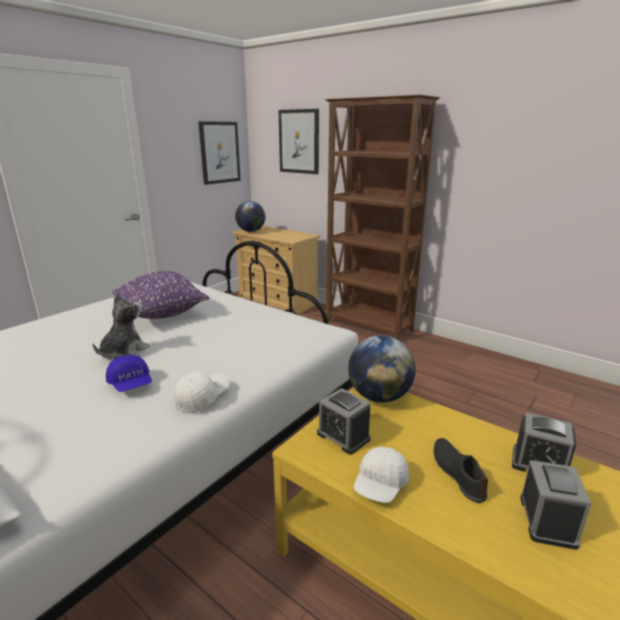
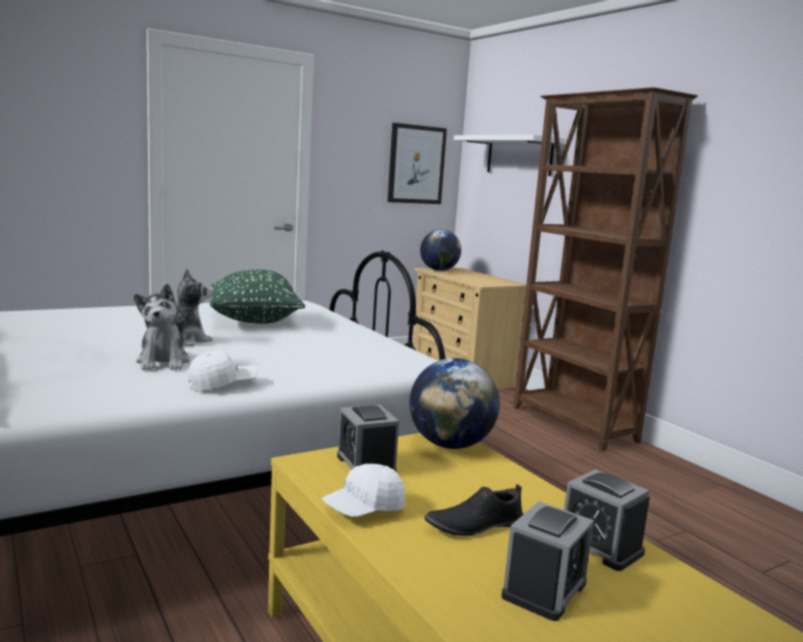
camera: 20 degrees right, 10 degrees down
blue cap [106,355,152,392] -> plush toy [134,284,190,370]
purple pillow [112,271,209,319] -> green pillow [208,269,305,324]
picture [279,109,319,174] -> white shelf [454,135,565,176]
black shoe [433,438,488,503] -> black shoe turned 120 degrees counterclockwise [424,484,523,536]

